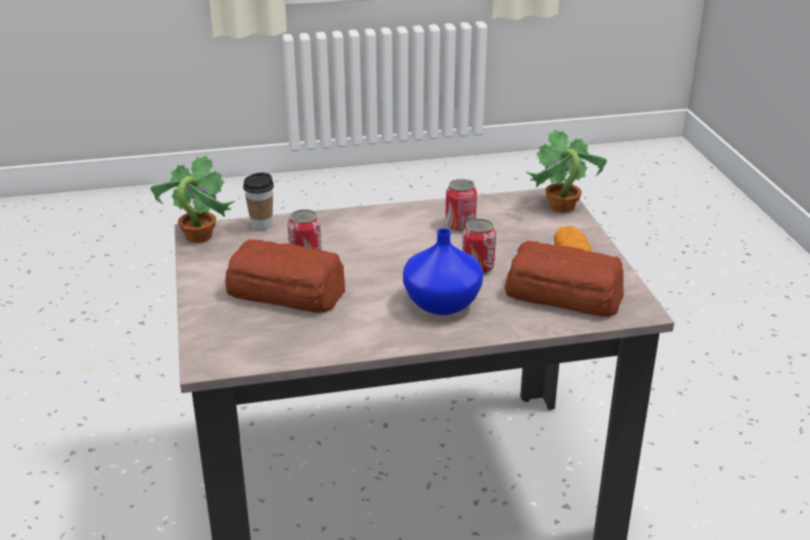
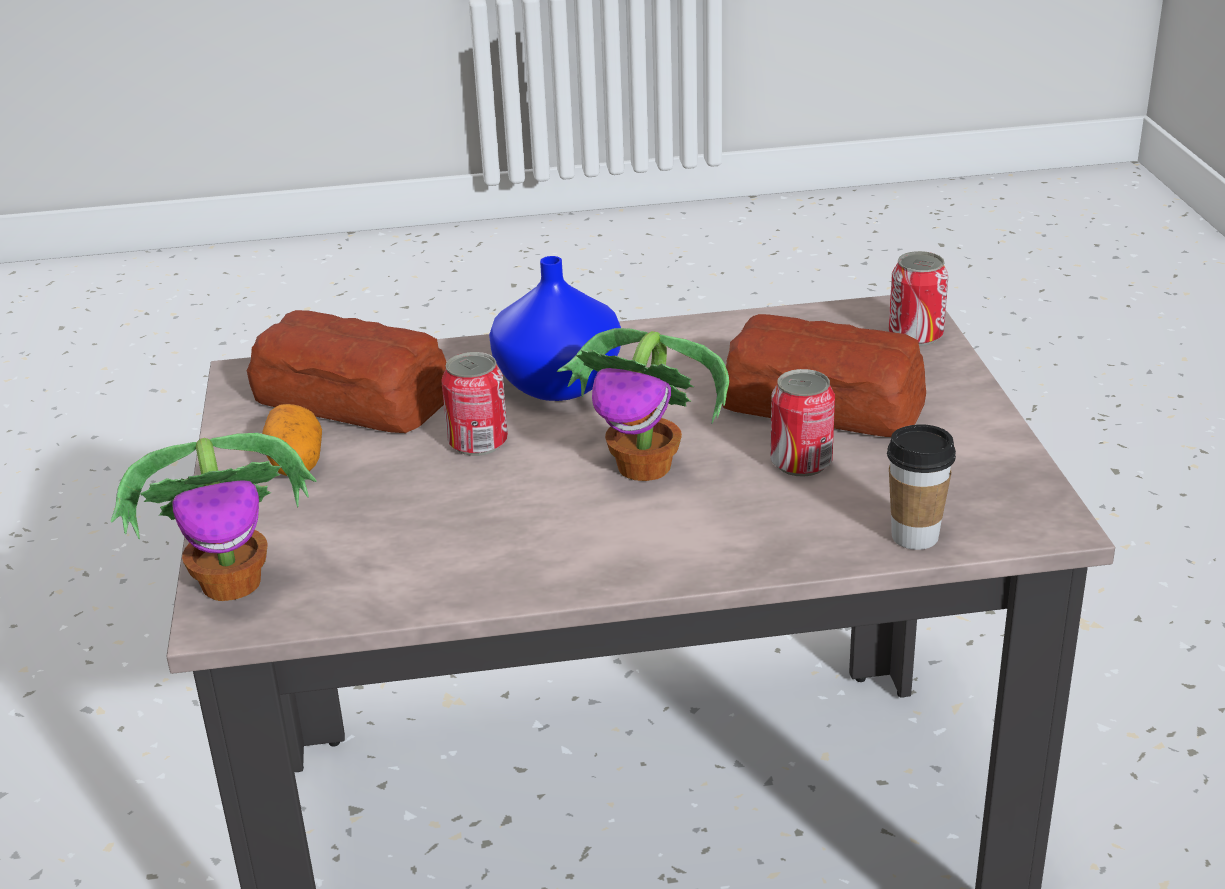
camera: 175 degrees left, 0 degrees up
potted plant [150,155,235,243] -> potted plant moved to [557,328,729,481]
can [445,179,477,231] -> can moved to [889,251,949,346]

